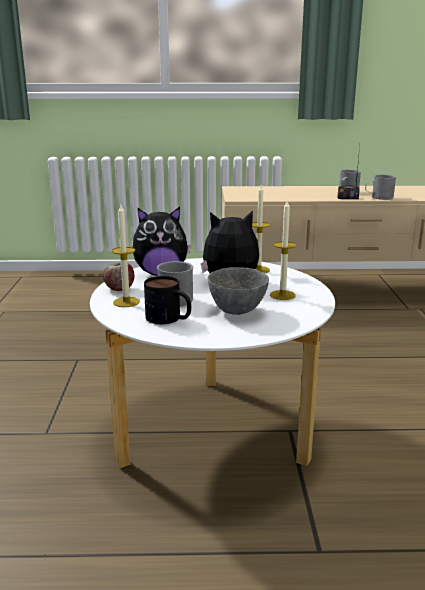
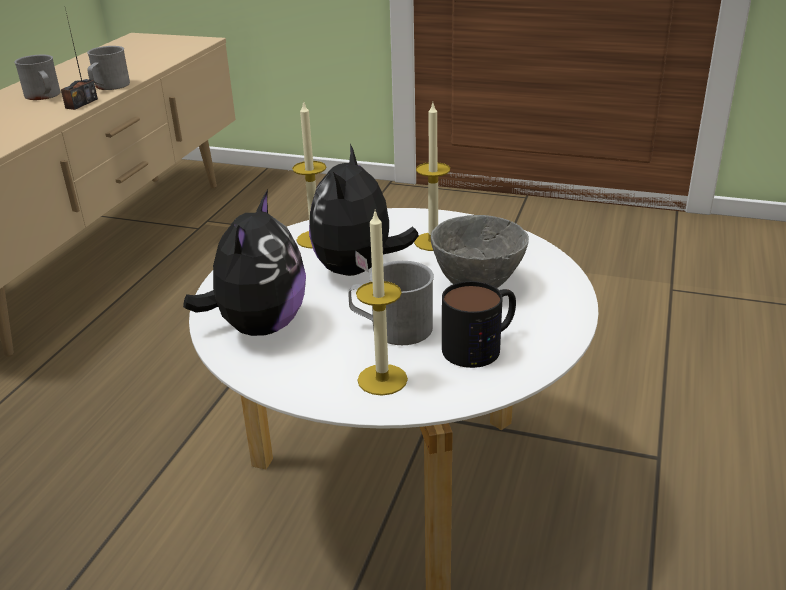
camera: 70 degrees left, 10 degrees up
apple [103,263,134,291] -> none

